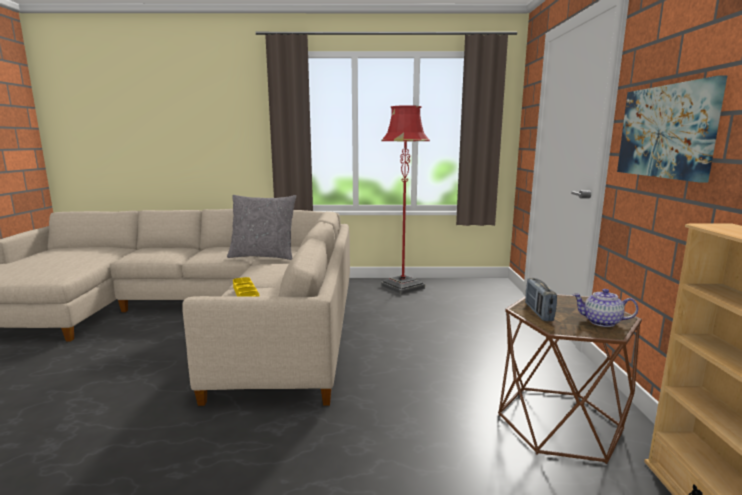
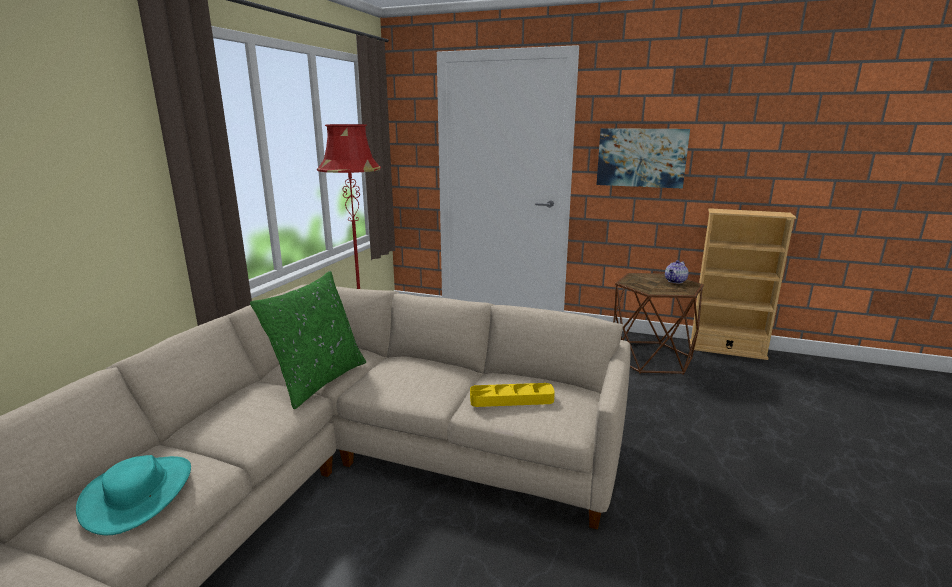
camera: 70 degrees left, 5 degrees up
grey pillow [227,195,296,260] -> green pillow [250,271,366,409]
radio [525,278,557,321] -> none
none -> turquoise hat [76,455,191,535]

